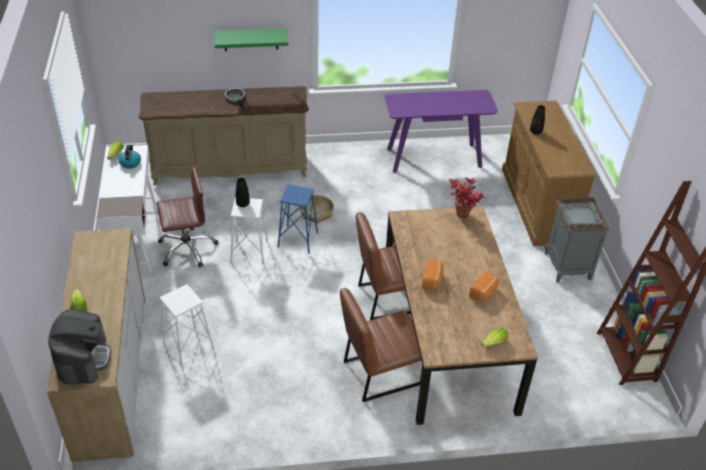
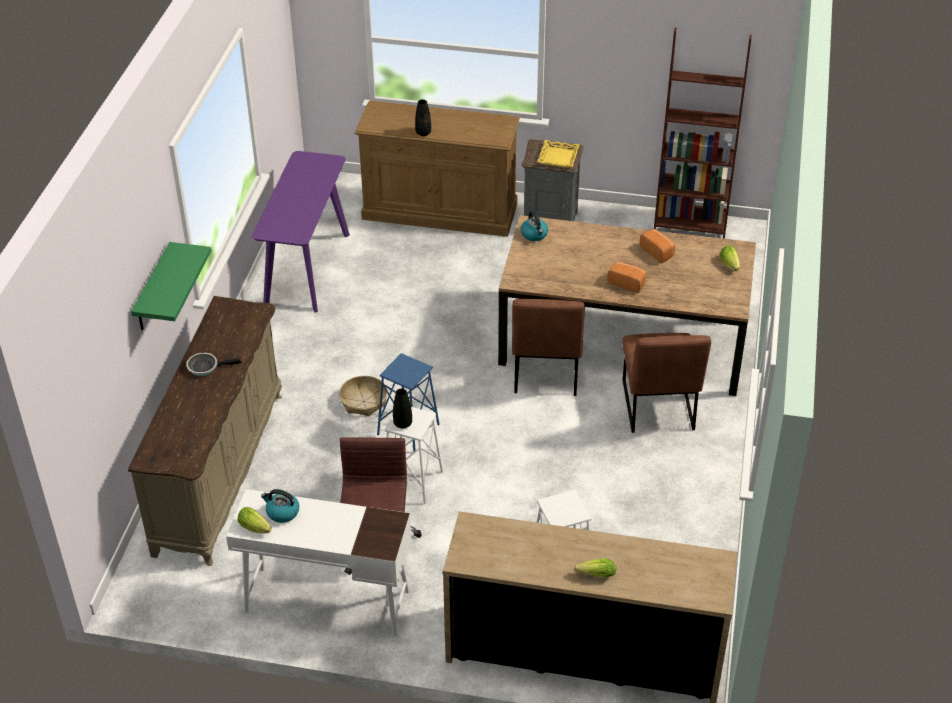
camera: 70 degrees left, 0 degrees up
coffee machine [48,309,111,384] -> none
potted plant [449,177,486,218] -> kettle [521,211,548,241]
grey tray [561,203,603,225] -> yellow tray [537,140,580,168]

